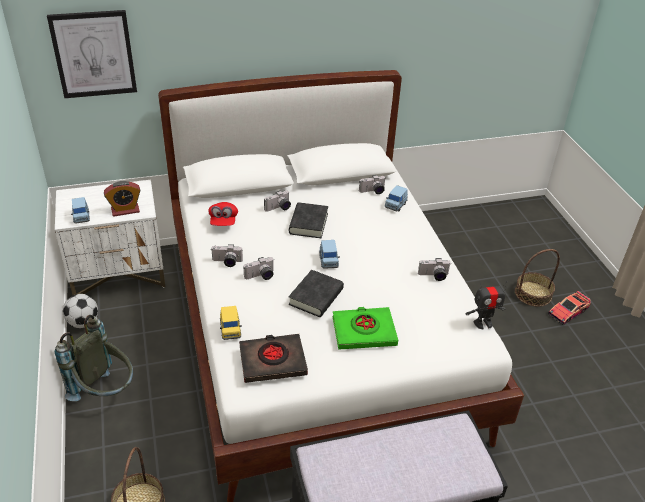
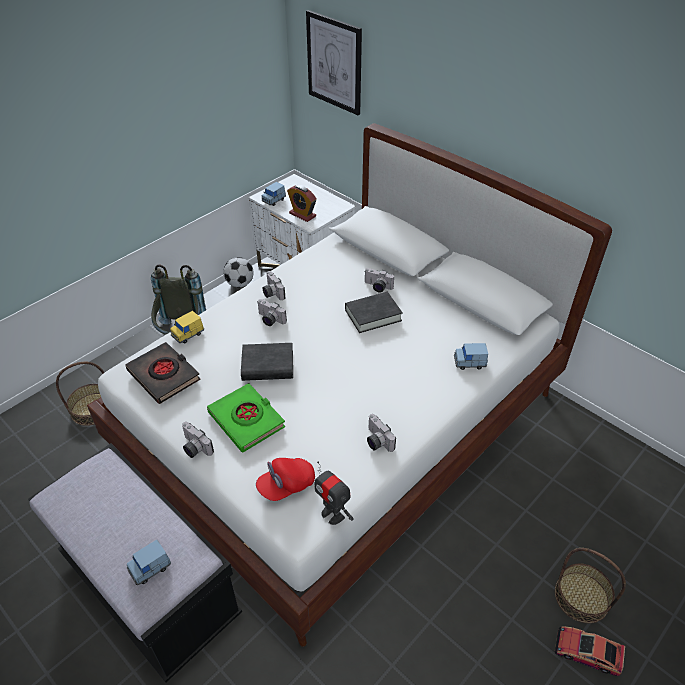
camera: 60 degrees right, 5 degrees up
red cap [208,202,238,226] -> red cap moved to [256,458,315,501]
blue toy car [319,240,340,269] -> blue toy car moved to [127,540,171,585]
camera [359,175,386,194] -> camera moved to [182,422,214,458]

